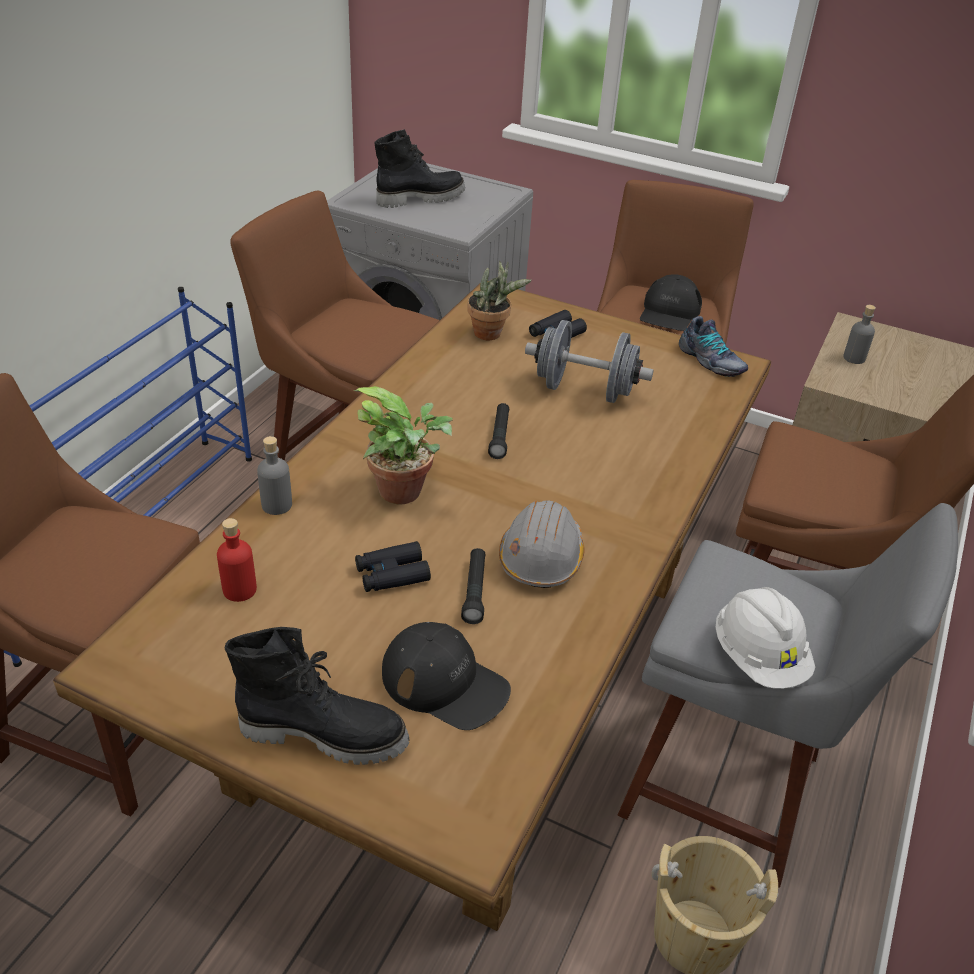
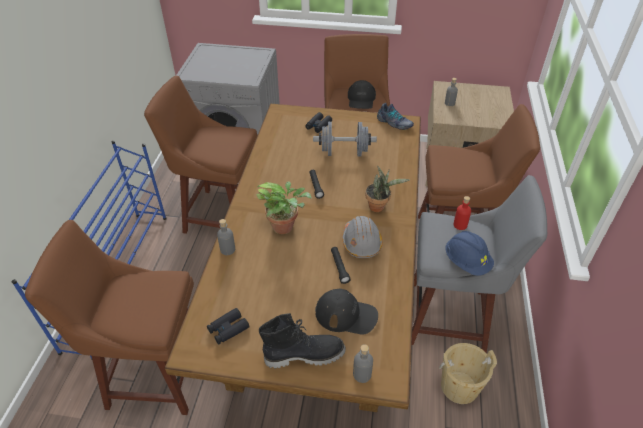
camera: 15 degrees left, 5 degrees up
red bottle [217,518,257,602] -> red bottle moved to [453,196,471,230]
black binoculars [355,541,431,592] -> black binoculars moved to [207,308,249,344]
black boot [374,129,465,208] -> none
potted plant [467,261,532,340] -> potted plant moved to [365,165,410,212]
white hard hat [716,587,815,689] -> blue hard hat [445,231,494,276]
none -> grey bottle [353,344,373,383]

